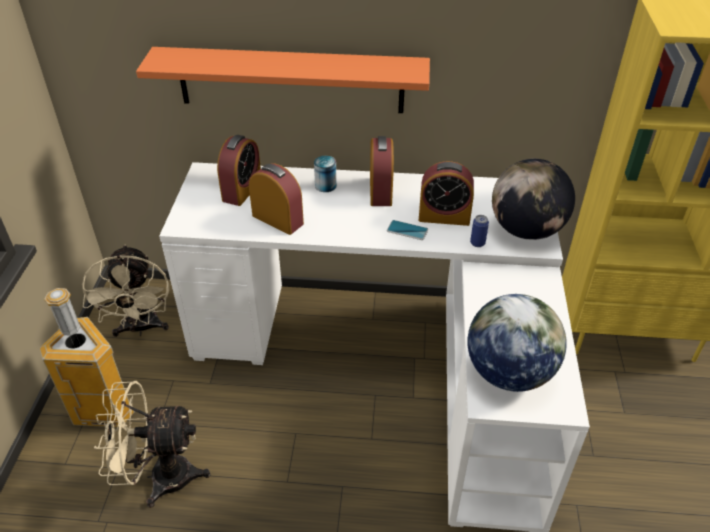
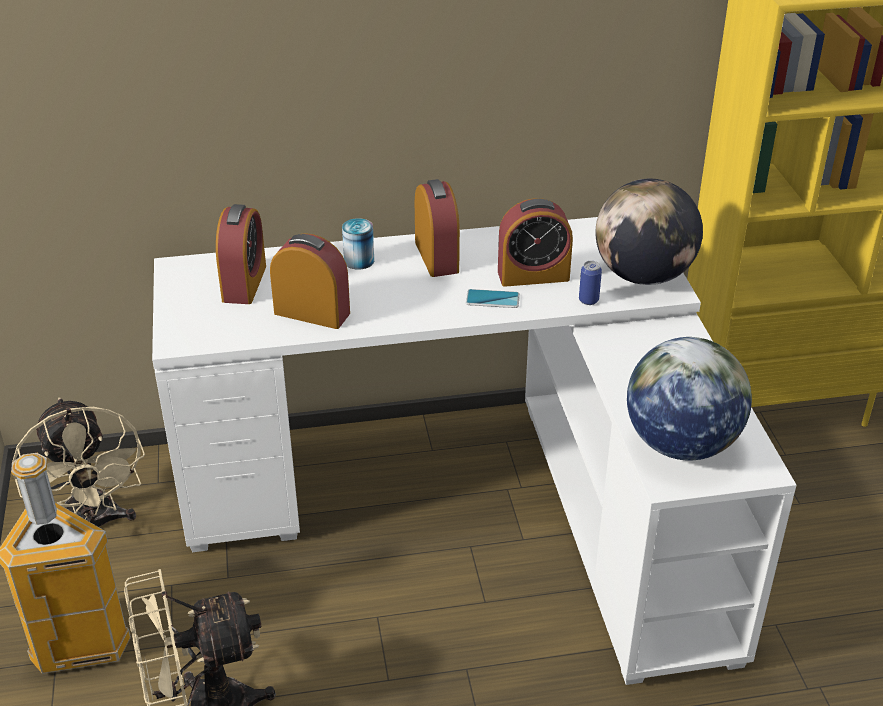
camera: 15 degrees left, 5 degrees down
orange shelf [136,47,430,113] -> none

